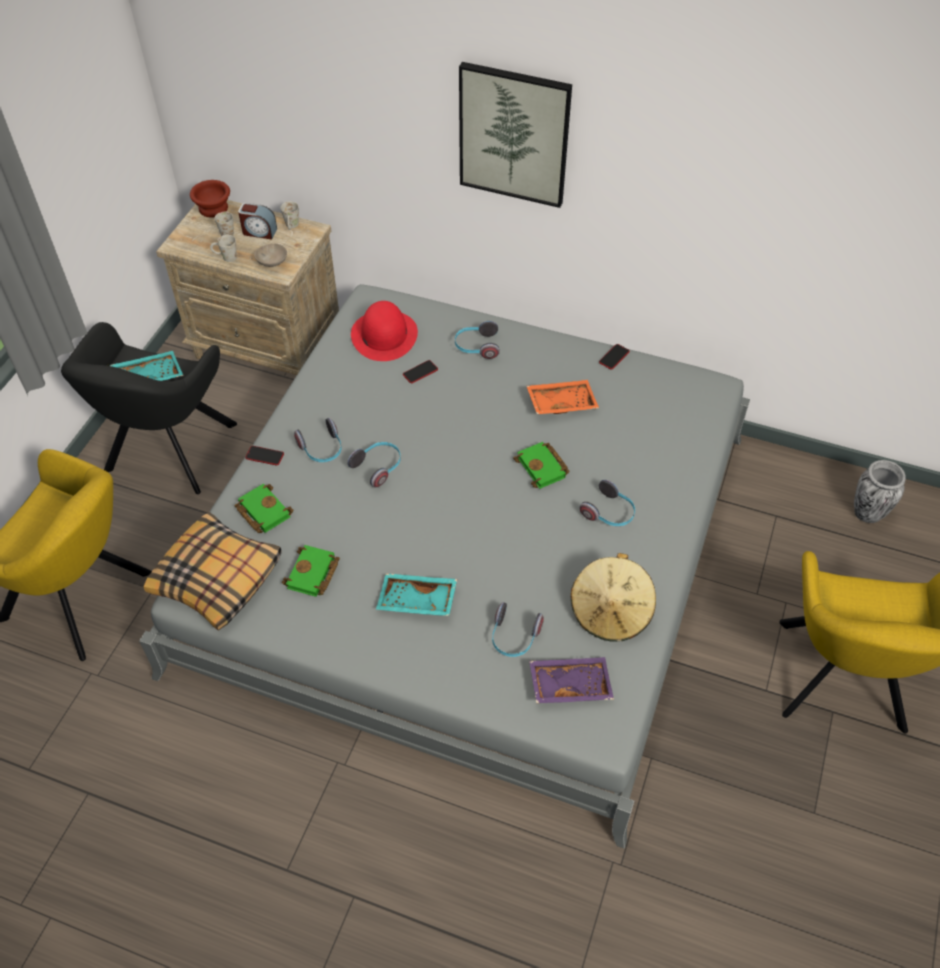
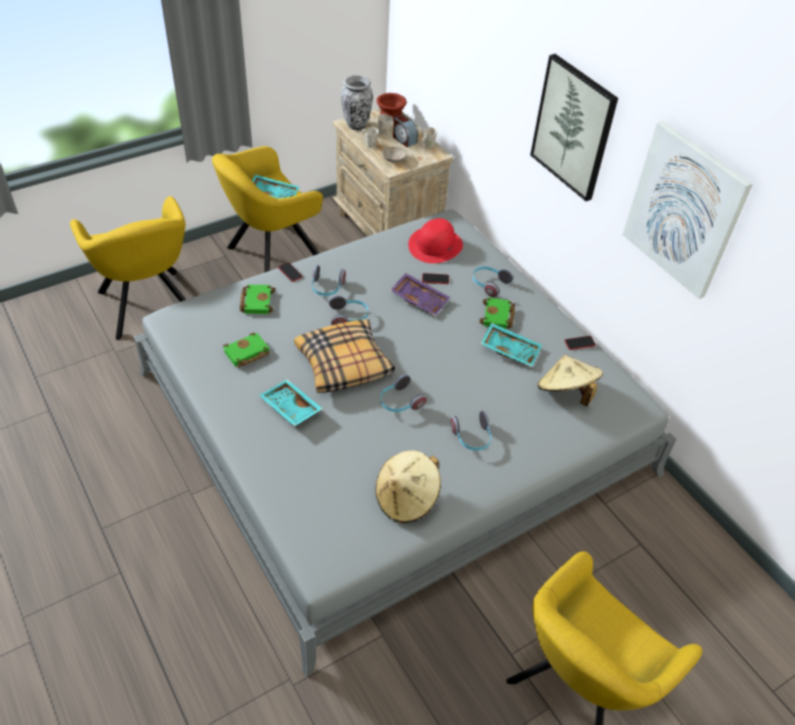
camera: 35 degrees right, 5 degrees down
black armchair [61,322,237,494] -> yellow armchair [212,146,323,273]
pillow [144,512,282,631] -> pillow moved to [294,319,395,393]
headphones [492,602,544,657] -> headphones moved to [380,375,427,412]
green book [513,442,570,489] -> green book moved to [479,297,515,329]
orange tray [527,380,599,414] -> turquoise tray [480,323,542,367]
purple tray [529,657,614,703] -> purple tray moved to [390,273,450,316]
vase [854,460,906,523] -> vase moved to [341,75,373,130]
none -> beige hat [537,355,603,407]
none -> picture [623,121,753,299]

